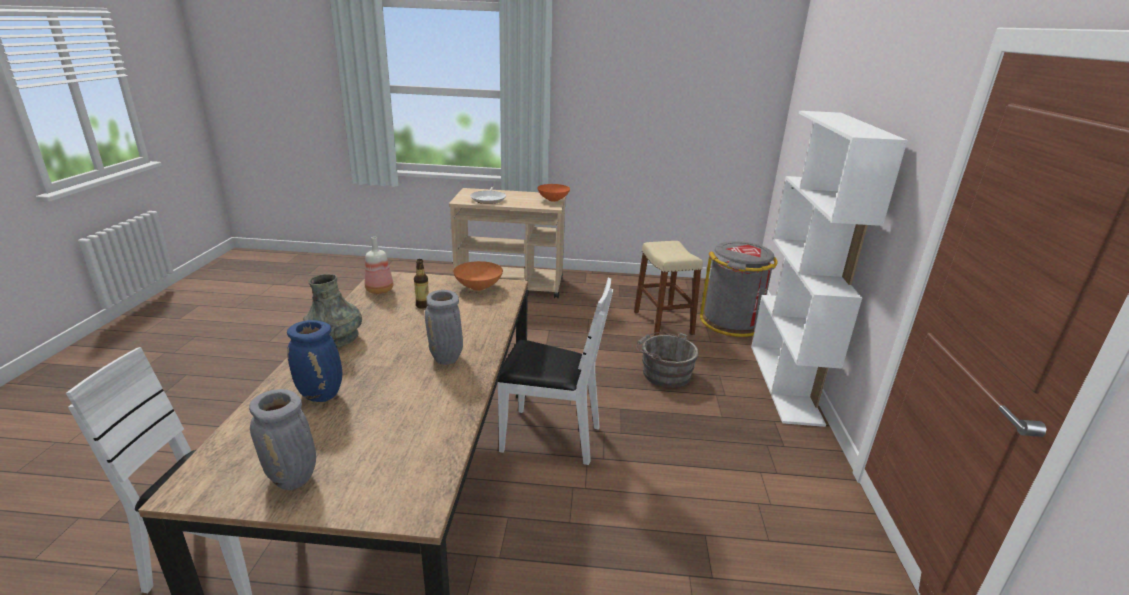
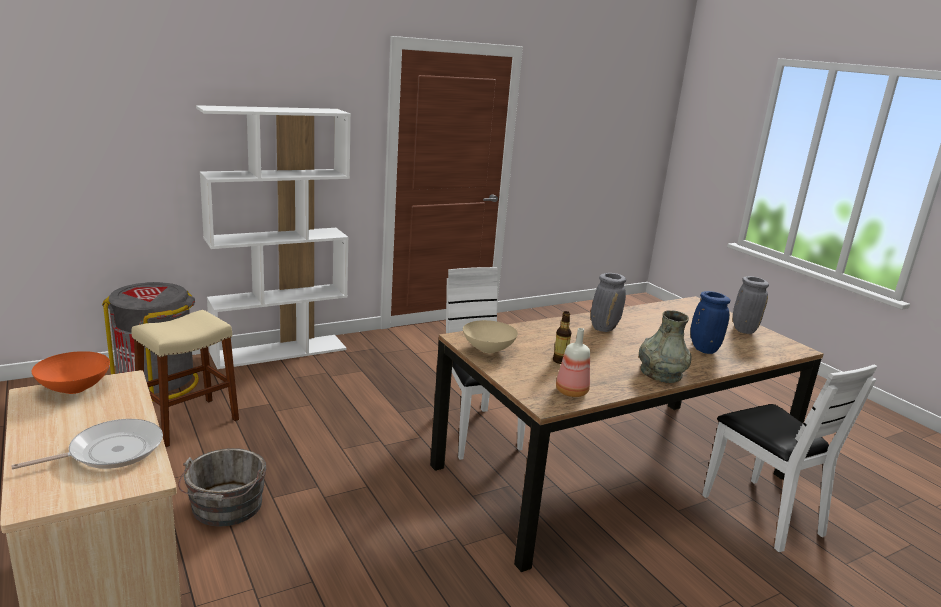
camera: 125 degrees left, 5 degrees down
orange bowl [453,261,503,291] -> beige bowl [463,320,518,353]
grey bucket [636,332,699,388] -> grey bucket moved to [178,448,267,526]

